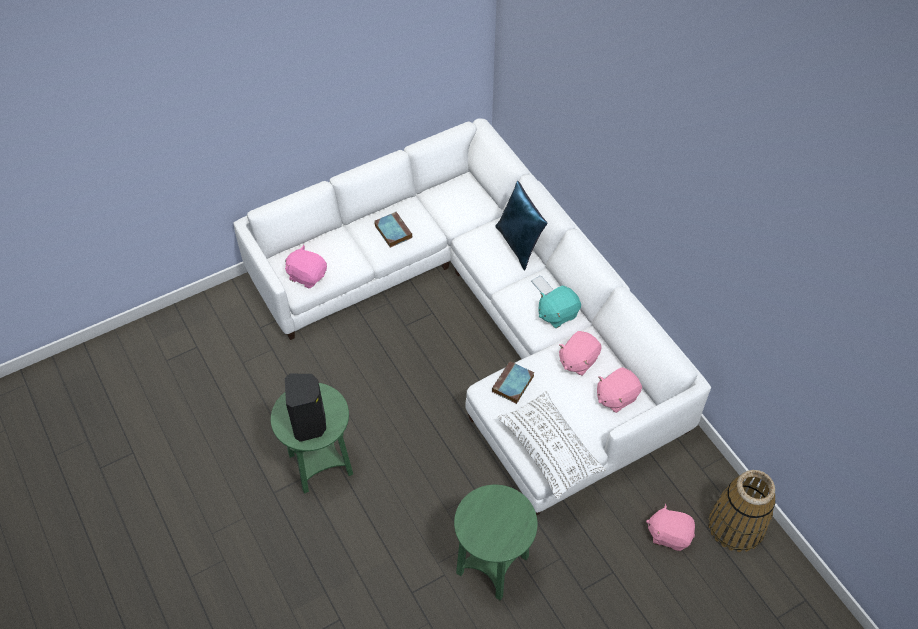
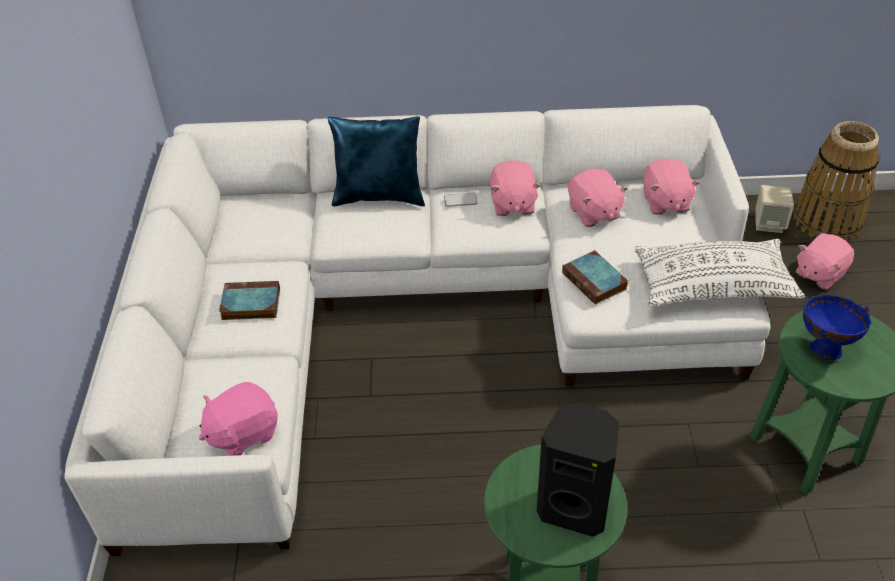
camera: 60 degrees left, 10 degrees down
turquoise plush toy [539,286,581,328] -> pink plush toy [490,160,541,216]
none -> beige speaker [755,185,794,233]
none -> blue bowl [803,294,871,361]

